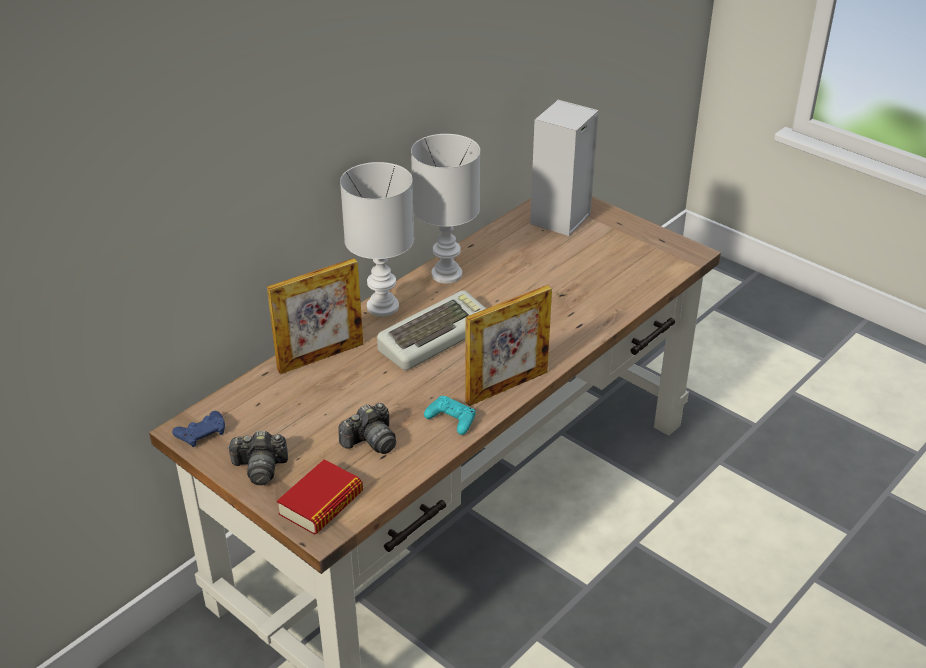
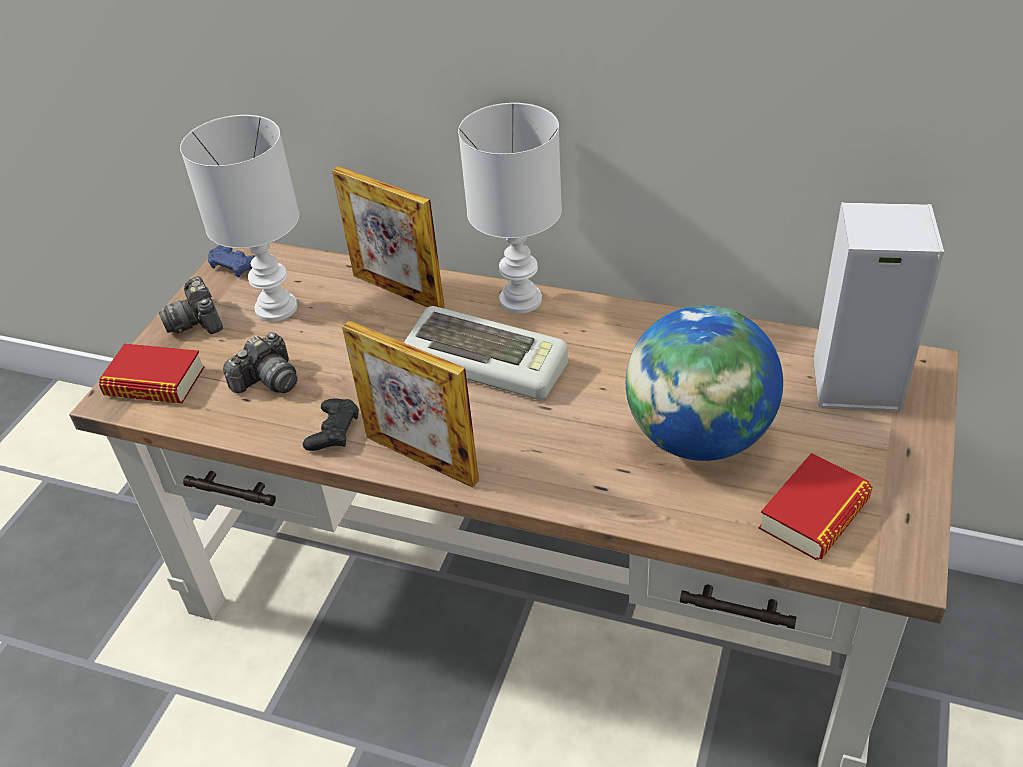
camera: 70 degrees right, 5 degrees up
camera [338,403,396,454] -> camera turned 75 degrees counterclockwise [223,332,298,393]
white table lamp [411,134,480,284] -> white table lamp moved to [180,115,299,322]
turquoise game controller [424,396,476,435] -> black game controller [303,399,359,451]
none -> globe [626,305,783,461]
none -> book [758,453,872,560]

